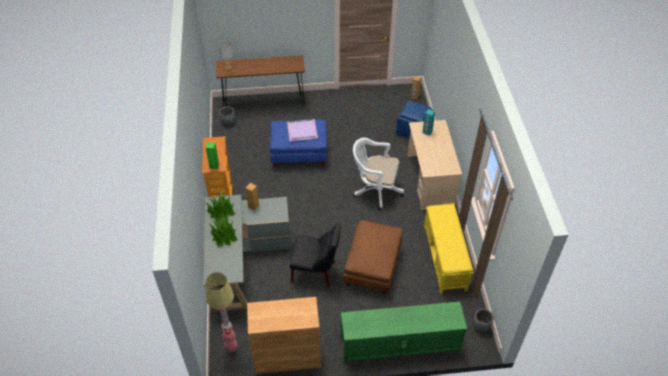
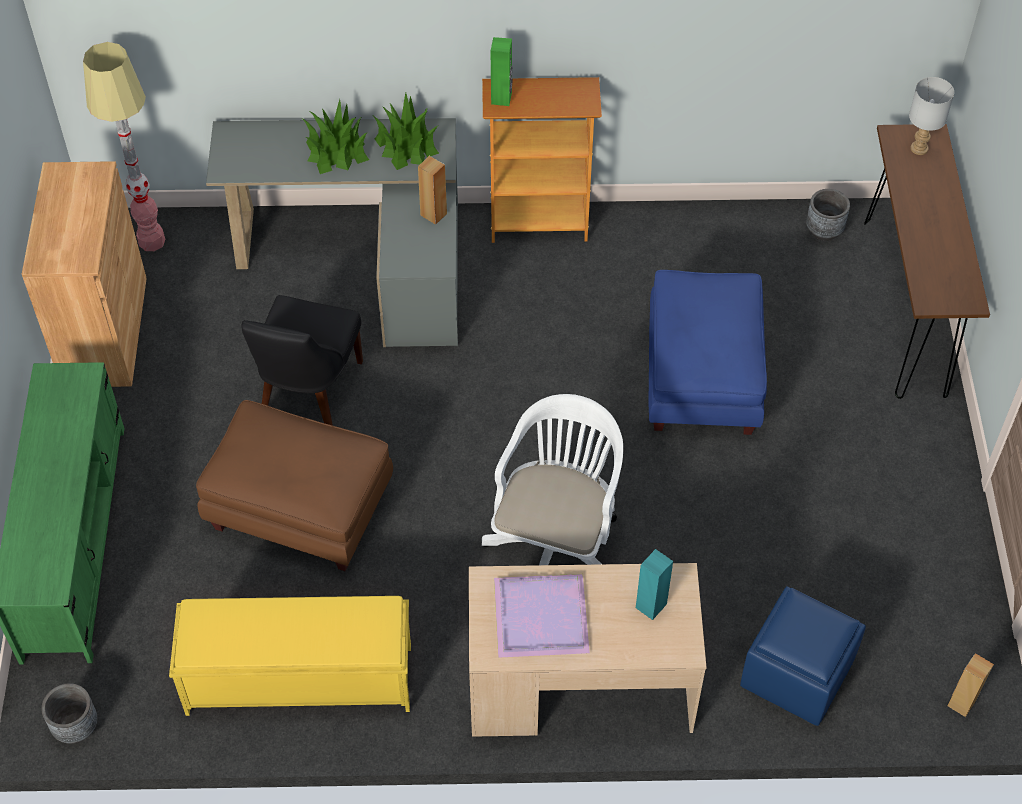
camera: 95 degrees right, 5 degrees up
purple tray [287,119,318,141] -> purple tray moved to [494,574,590,658]

